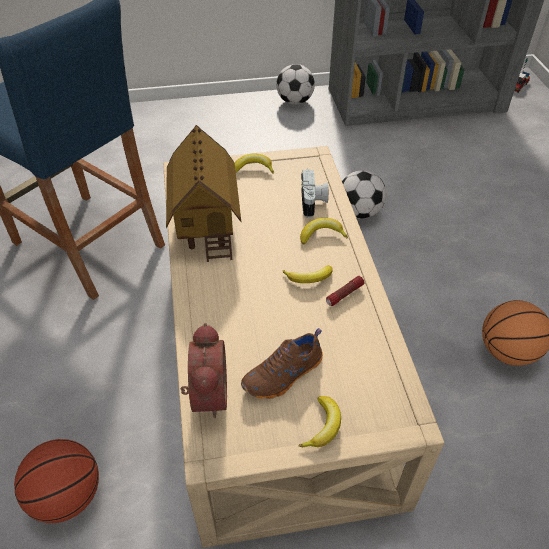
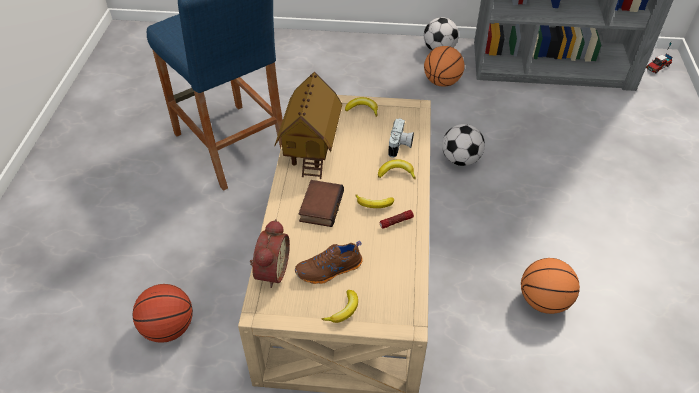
camera: 15 degrees right, 0 degrees up
none -> book [299,180,344,227]
none -> basketball [424,46,465,87]

